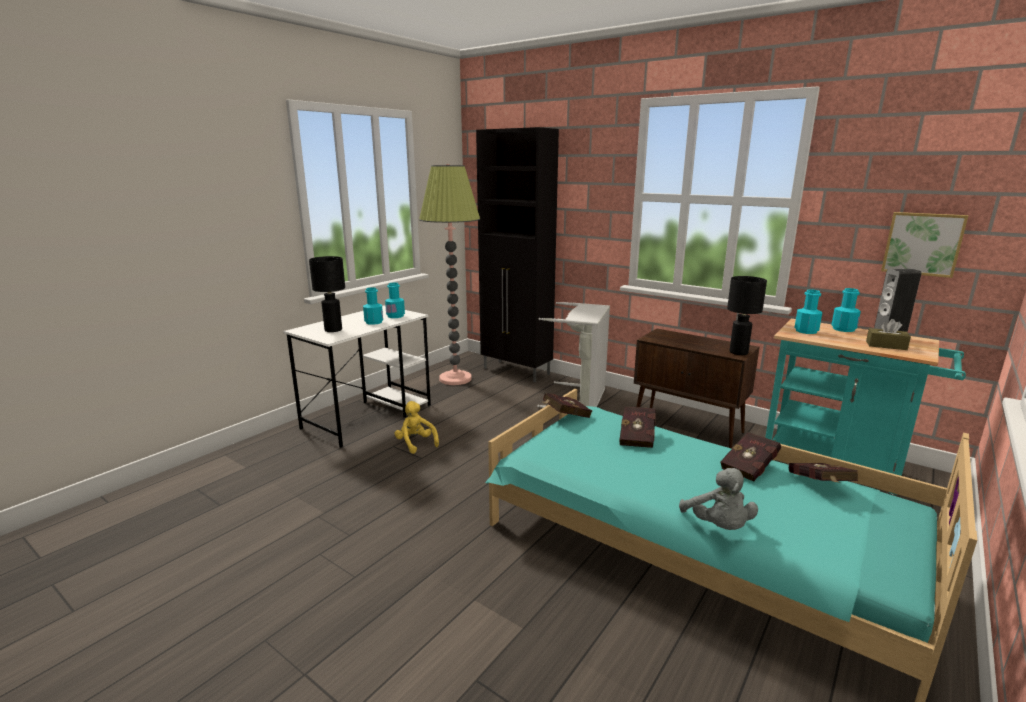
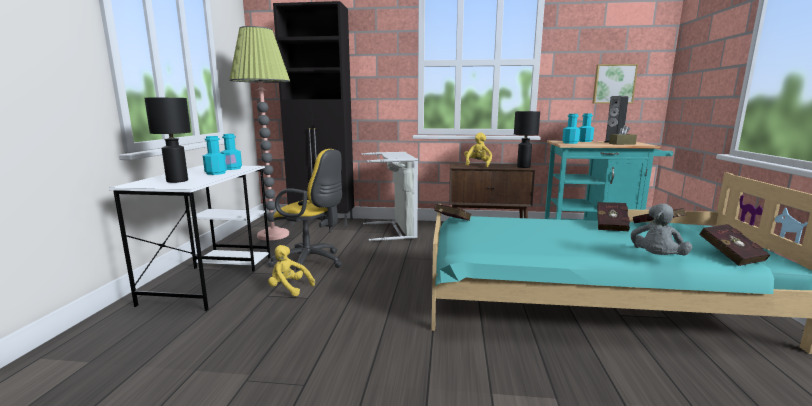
camera: 30 degrees left, 5 degrees down
red book [619,406,656,448] -> red book moved to [699,224,770,266]
grey plush toy [679,468,758,530] -> grey plush toy turned 75 degrees clockwise [631,204,692,255]
none -> yellow office chair [268,149,342,273]
none -> yellow plush toy [464,132,492,167]

